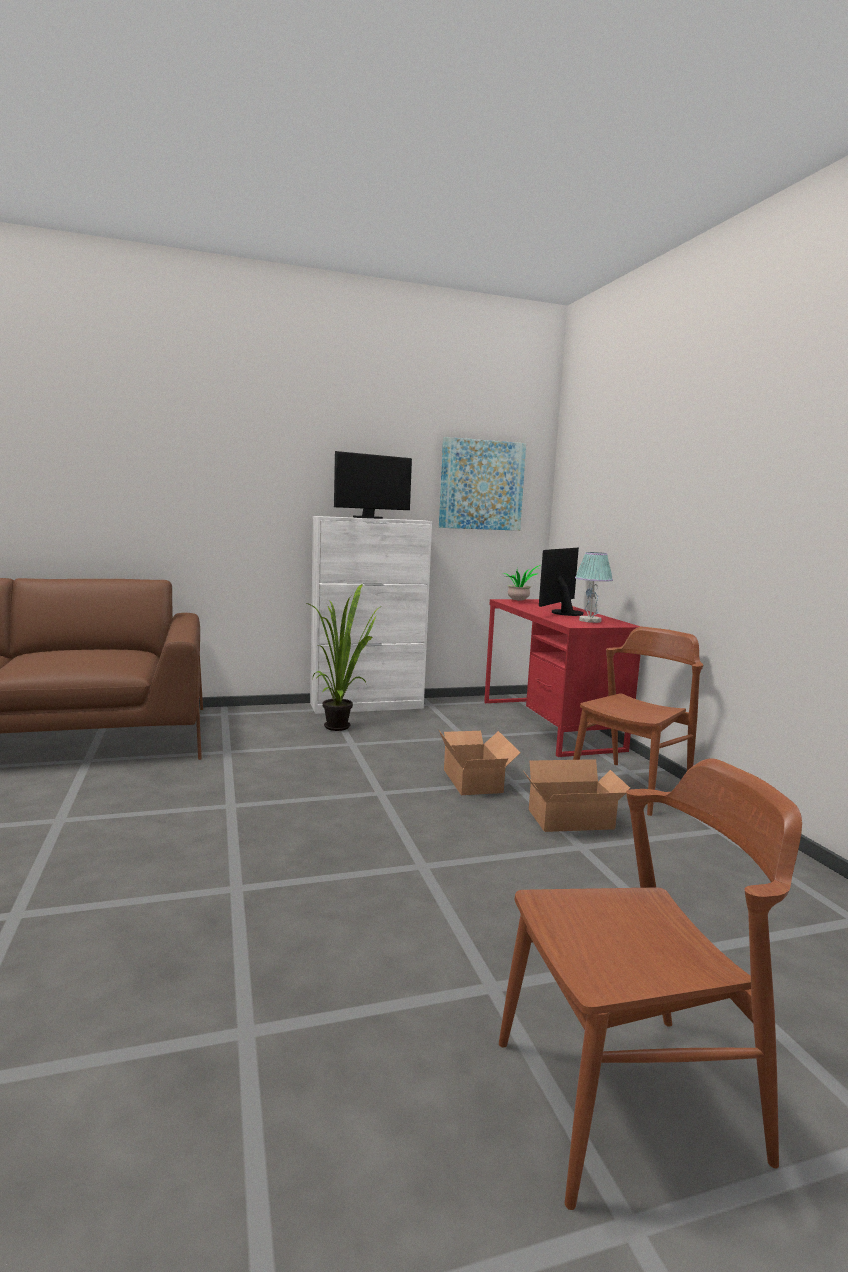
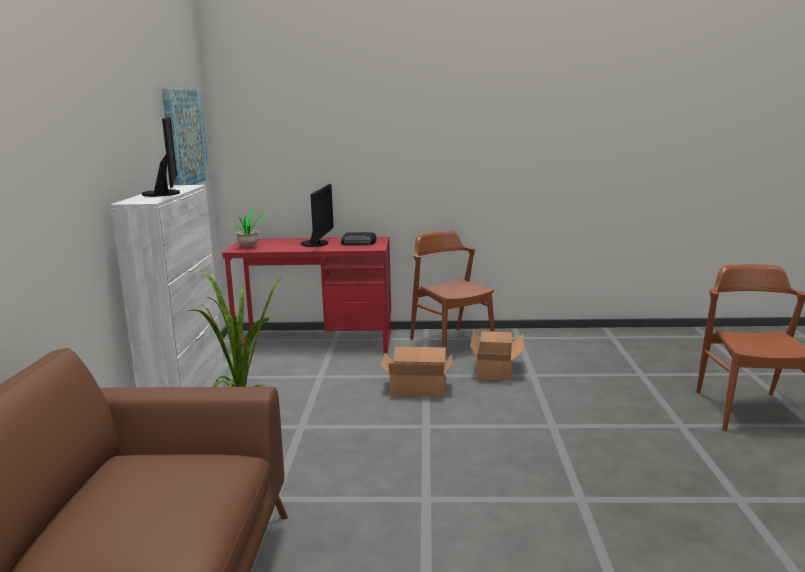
camera: 70 degrees left, 5 degrees up
monitor [539,547,584,616] -> monitor turned 135 degrees counterclockwise [301,184,334,247]
table lamp [575,552,613,623] -> radio [341,232,376,245]

